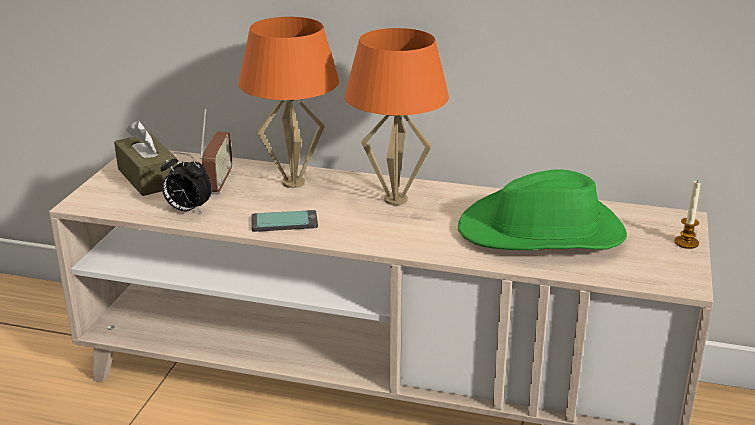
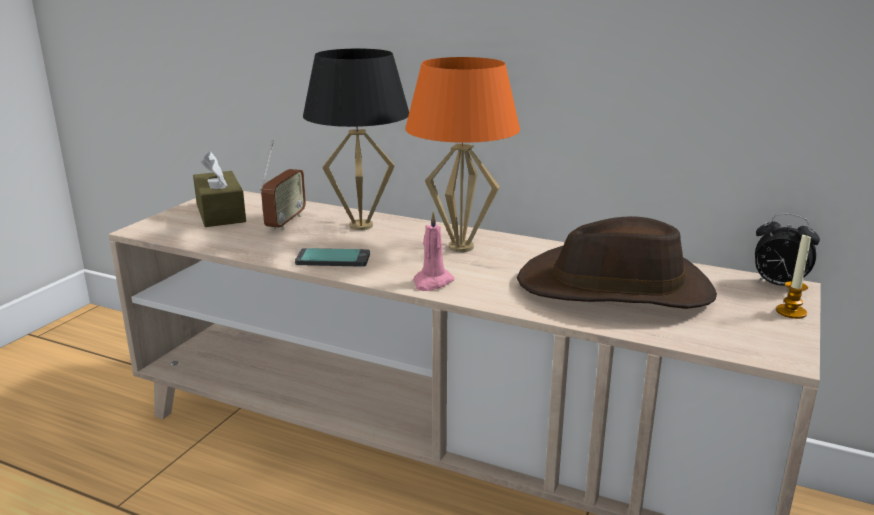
camera: 10 degrees right, 5 degrees down
alarm clock [160,152,212,214] -> alarm clock moved to [755,213,820,286]
orange table lamp [238,17,339,188] -> black table lamp [303,49,409,230]
green hat [458,169,627,250] -> brown hat [517,216,717,309]
none -> pink candle [413,211,455,291]

